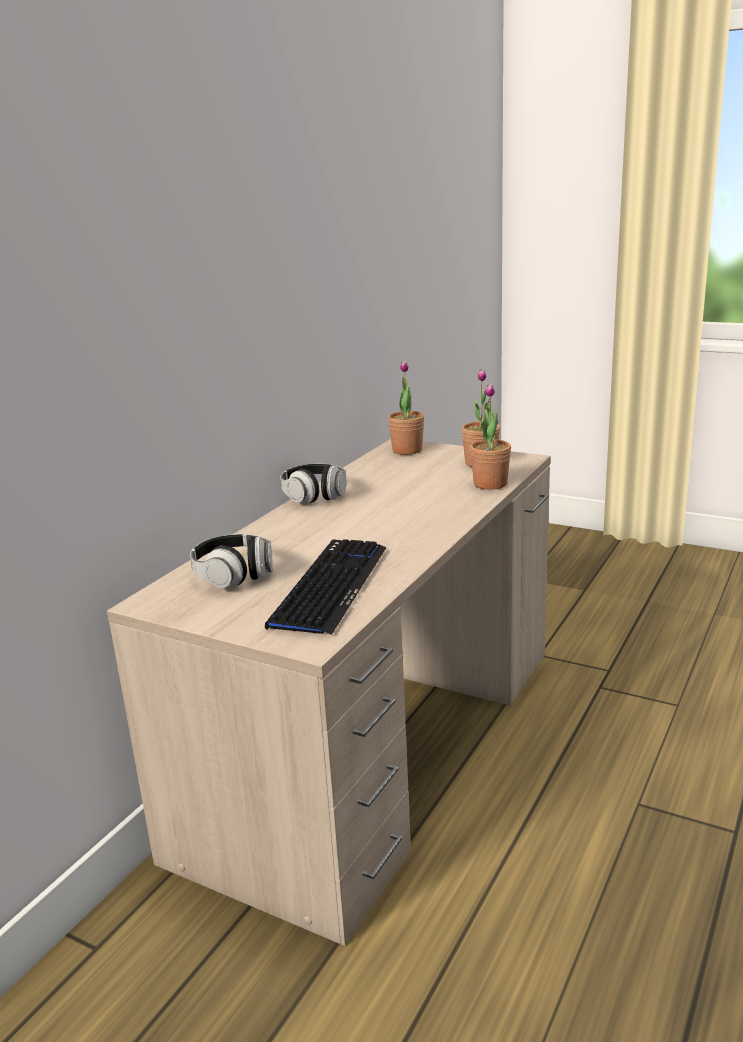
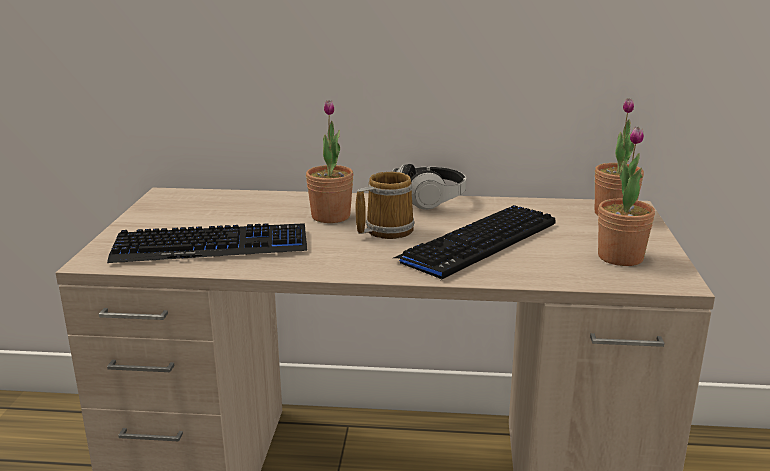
camera: 65 degrees right, 0 degrees up
headphones [190,534,273,589] -> none
potted plant [470,383,511,490] -> potted plant moved to [306,100,354,223]
none -> mug [355,172,415,239]
none -> keyboard [394,205,556,280]

